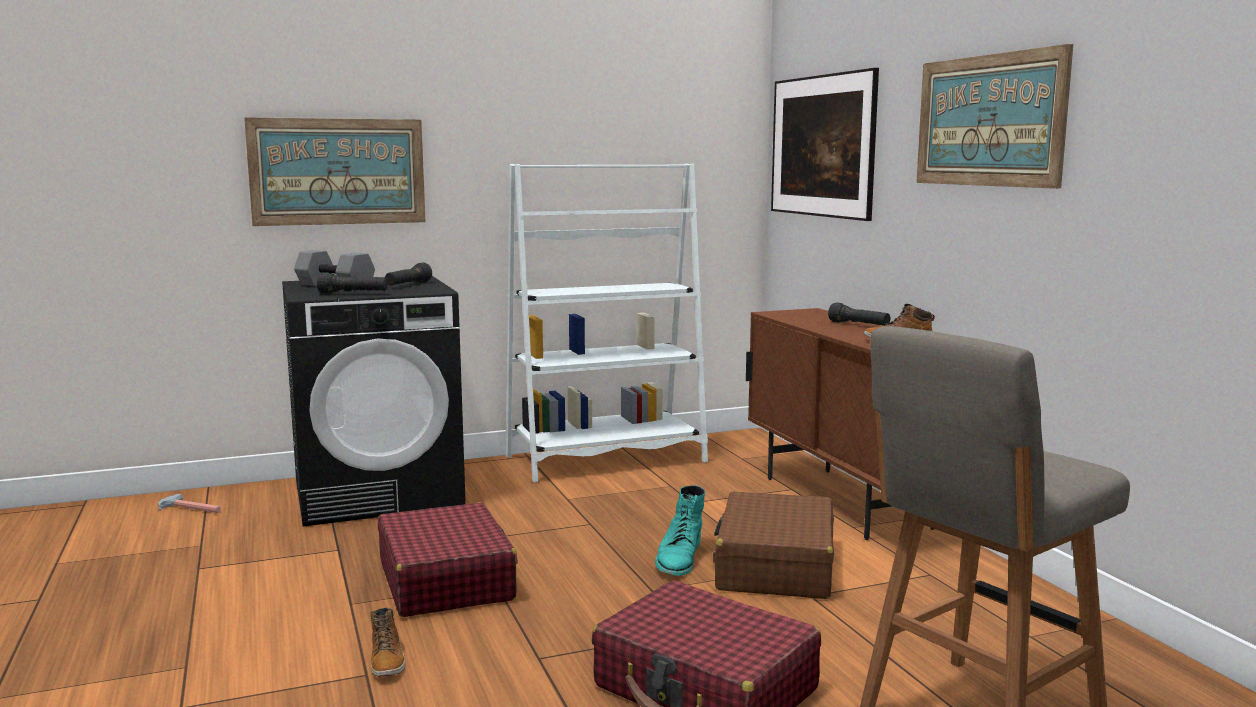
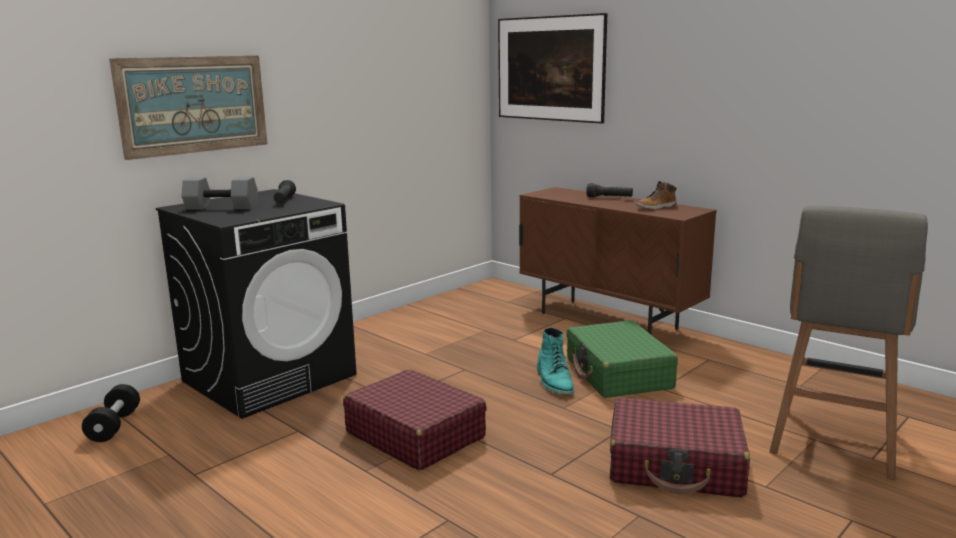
camera: 25 degrees left, 5 degrees up
hammer [158,494,221,513] -> black dumbbell [82,384,140,442]
black flashlight [317,272,388,294] -> none
boot [371,608,405,676] -> none
white bookcase [506,164,708,483] -> none
brown suitcase [713,492,834,599] -> green suitcase [566,320,678,398]
picture [916,44,1073,189] -> none

